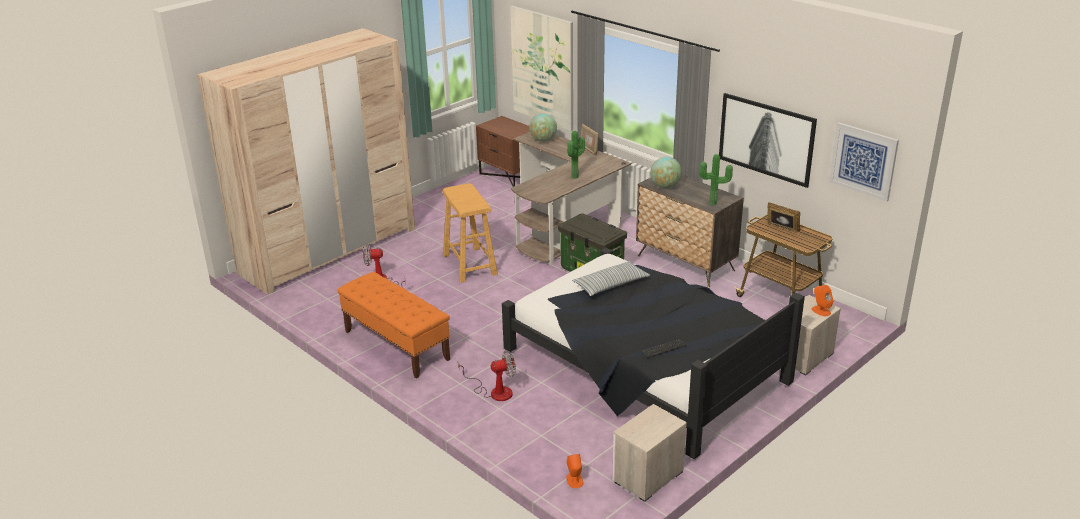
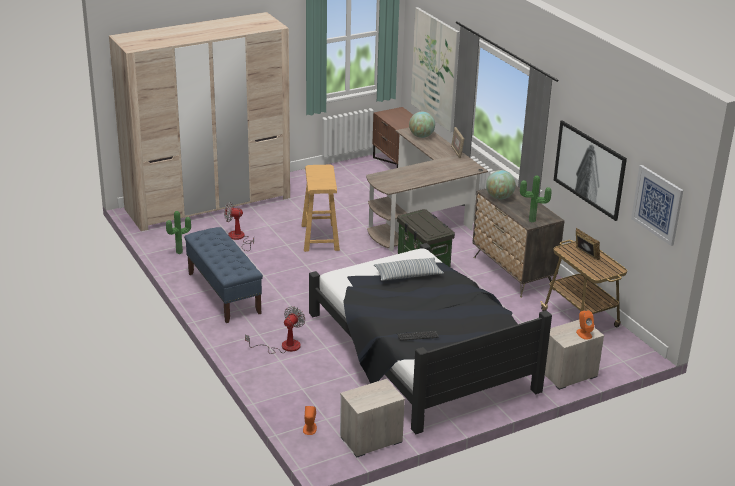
camera: 15 degrees right, 0 degrees up
orange bench [337,272,450,379] -> blue bench [184,227,263,323]
fan [458,351,516,401] -> fan turned 60 degrees counterclockwise [245,307,305,354]
potted plant [567,131,585,179] -> potted plant moved to [166,211,191,254]

